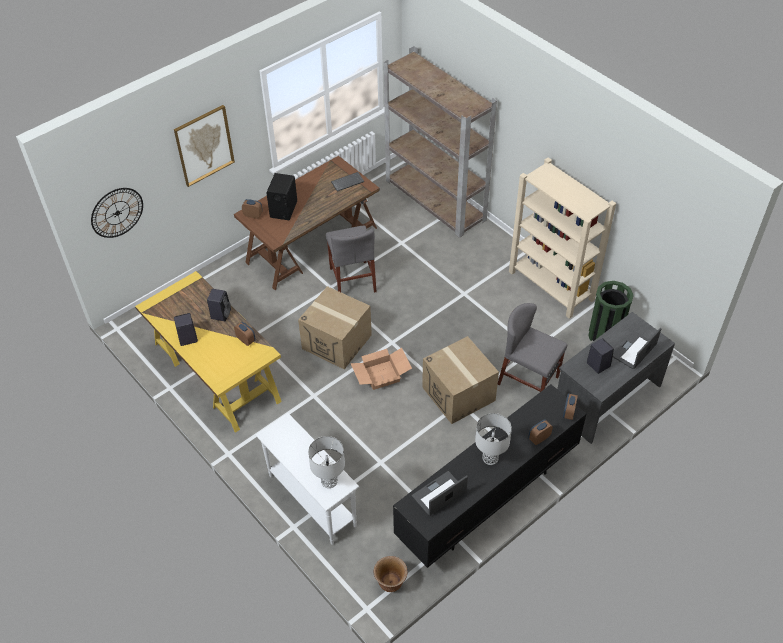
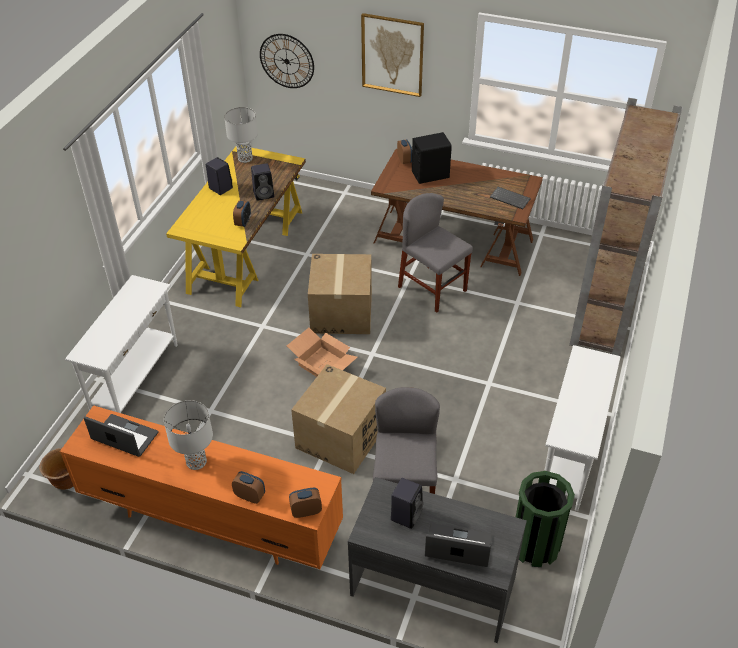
camera: 60 degrees right, 5 degrees down
white table lamp [308,436,345,488] -> white table lamp moved to [224,107,258,163]
grey chair [326,225,377,293] -> grey chair turned 90 degrees clockwise [398,193,473,313]
black cabinet [393,384,587,568] -> orange cabinet [60,405,343,569]
beige bookcase [509,158,616,319] -> white console table [545,345,621,511]

